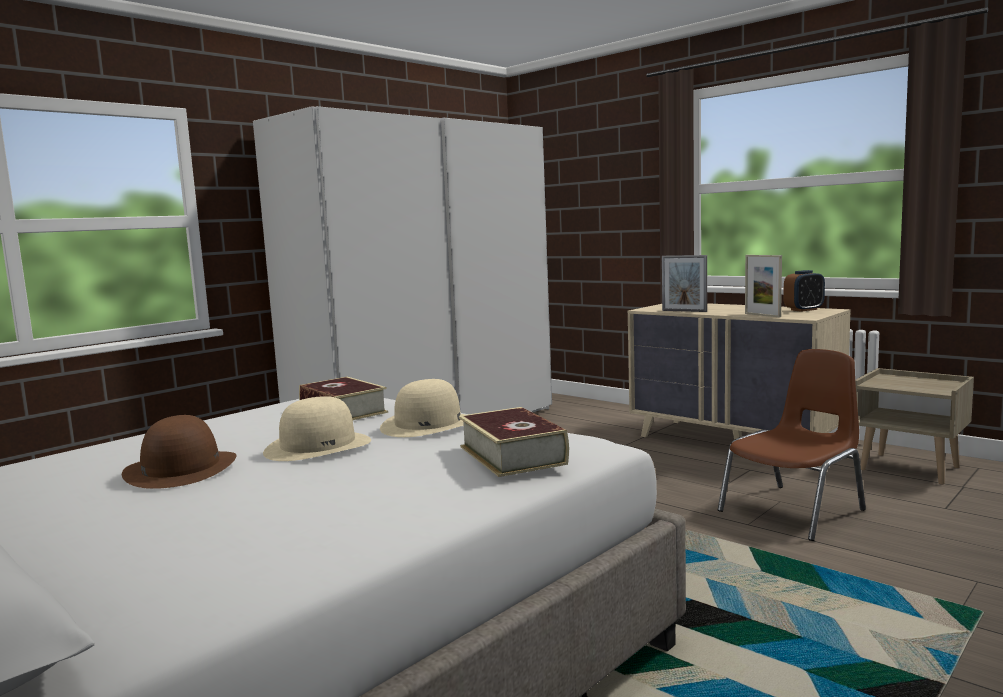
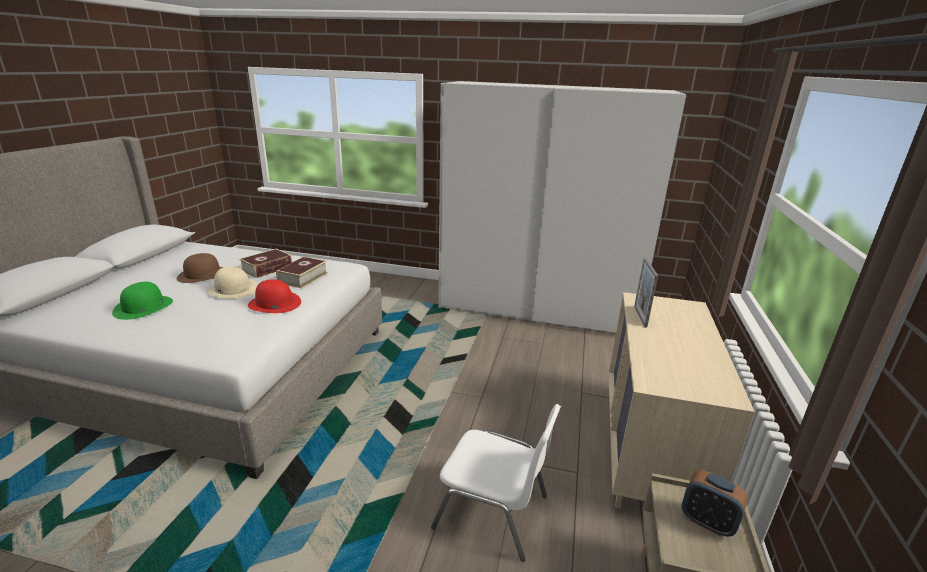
camera: 60 degrees right, 15 degrees up
beige hat [380,379,465,437] -> red hat [248,279,301,313]
book [459,407,569,477] -> book moved to [239,249,293,278]
brown chair [718,349,866,541] -> white chair [431,404,561,562]
picture frame [745,255,782,317] -> none
alarm clock [783,270,825,312] -> alarm clock moved to [682,470,748,537]
none -> green hat [112,282,173,320]

